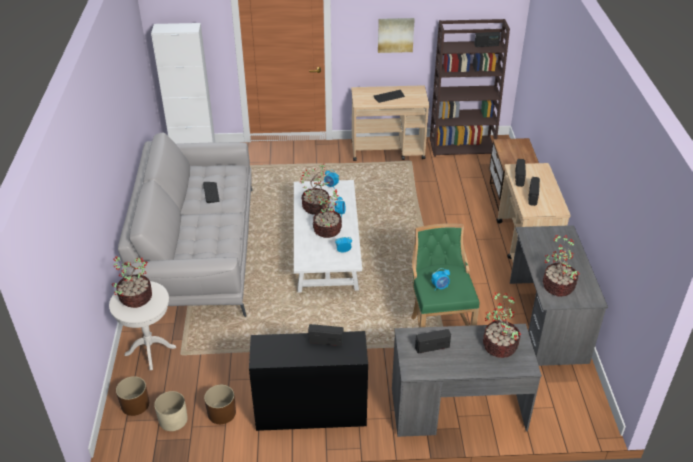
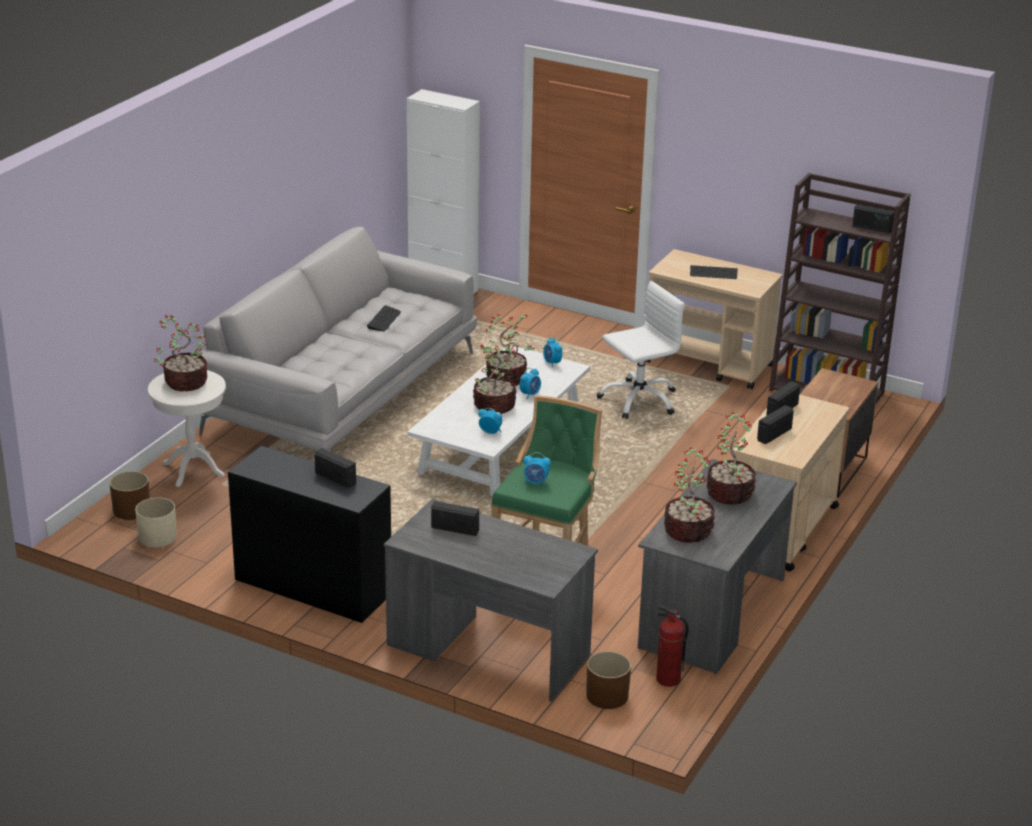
camera: 30 degrees right, 10 degrees down
brown planter [204,385,236,424] -> brown planter moved to [587,651,631,709]
picture [378,18,415,53] -> none
potted plant [483,292,521,358] -> potted plant moved to [706,412,756,505]
none -> white office chair [597,281,685,419]
none -> fire extinguisher [656,605,689,687]

